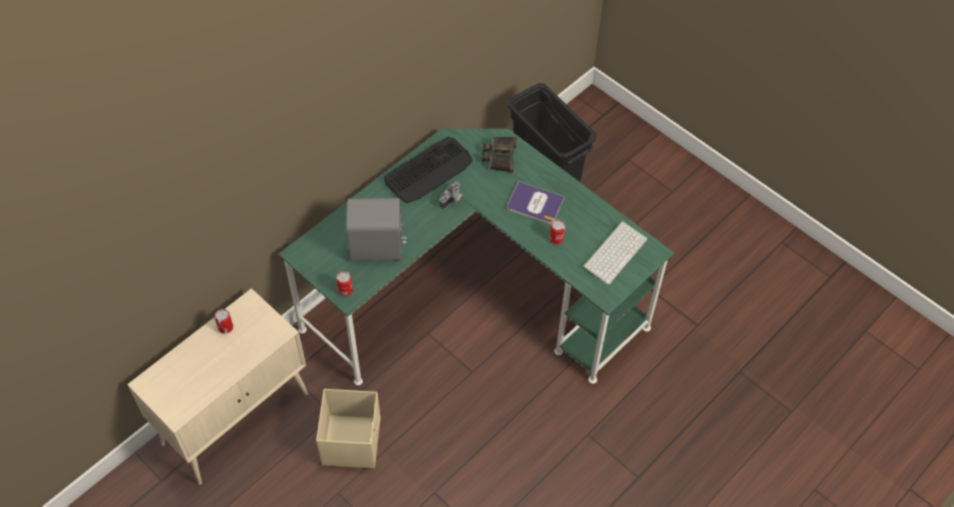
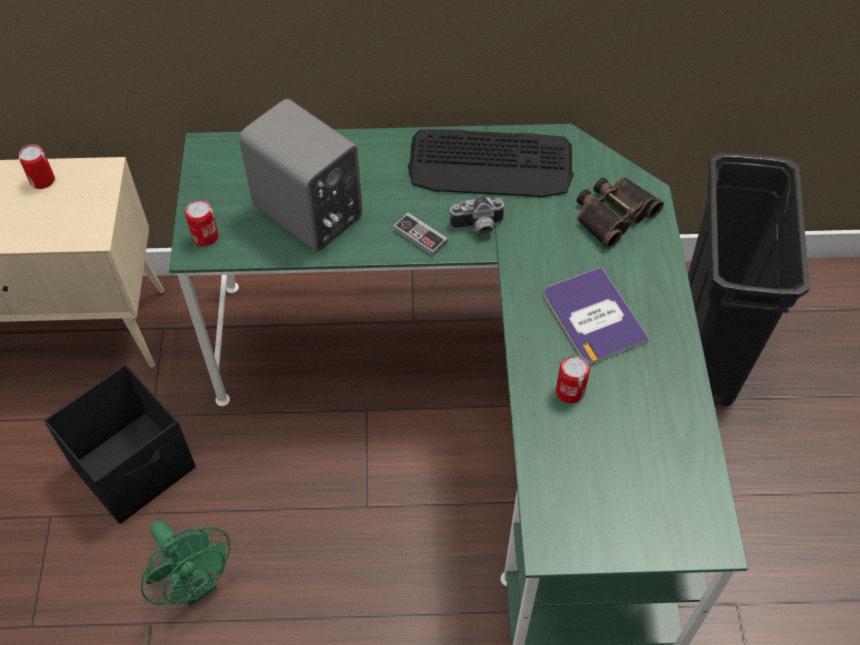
camera: 45 degrees right, 0 degrees up
beige storage box [316,389,381,468] -> black storage box [44,364,196,524]
keyboard [582,221,647,285] -> none
none -> green fan [141,520,230,607]
none -> game controller [393,213,447,256]

